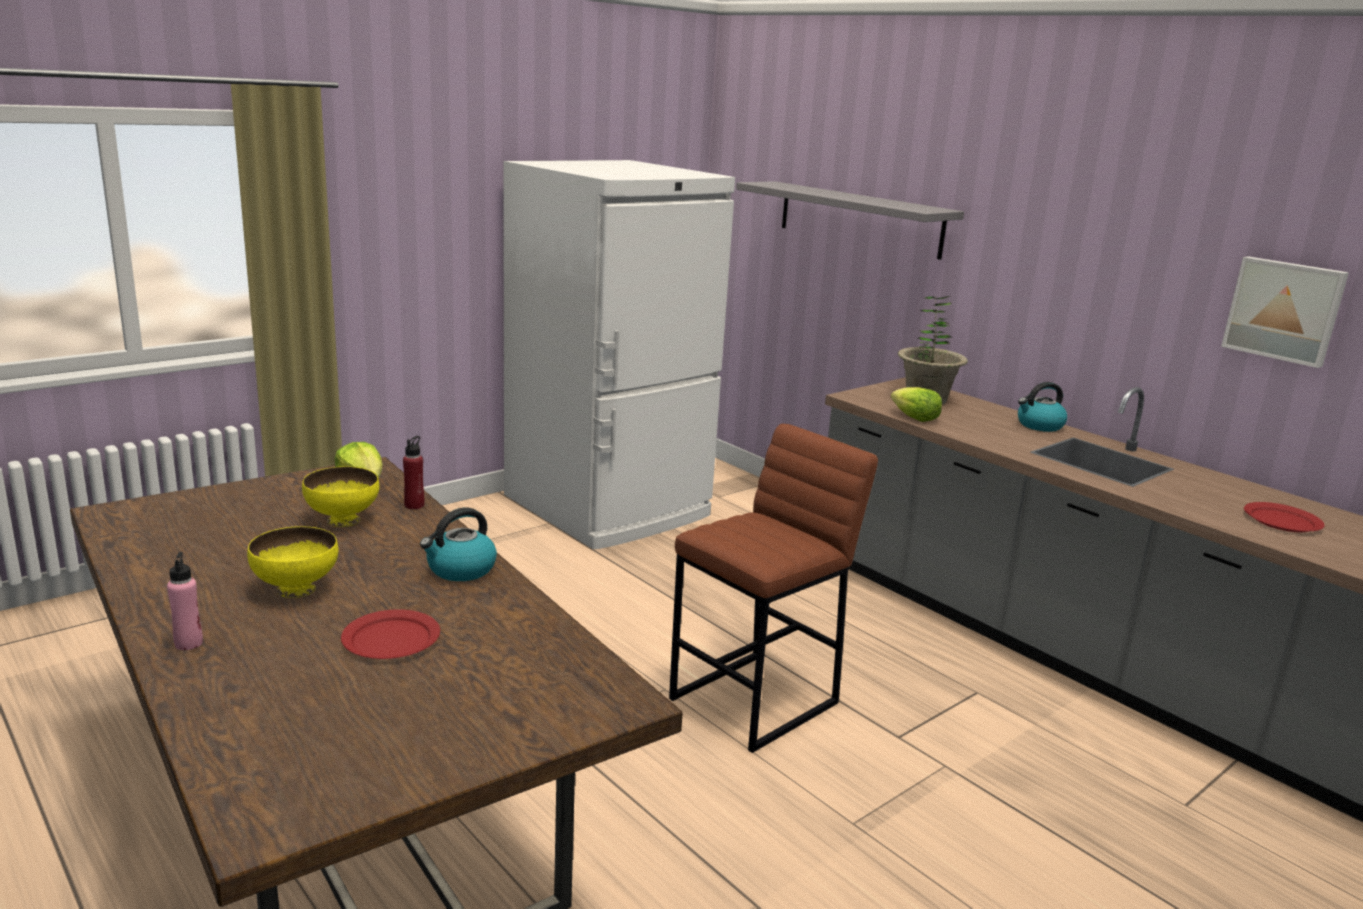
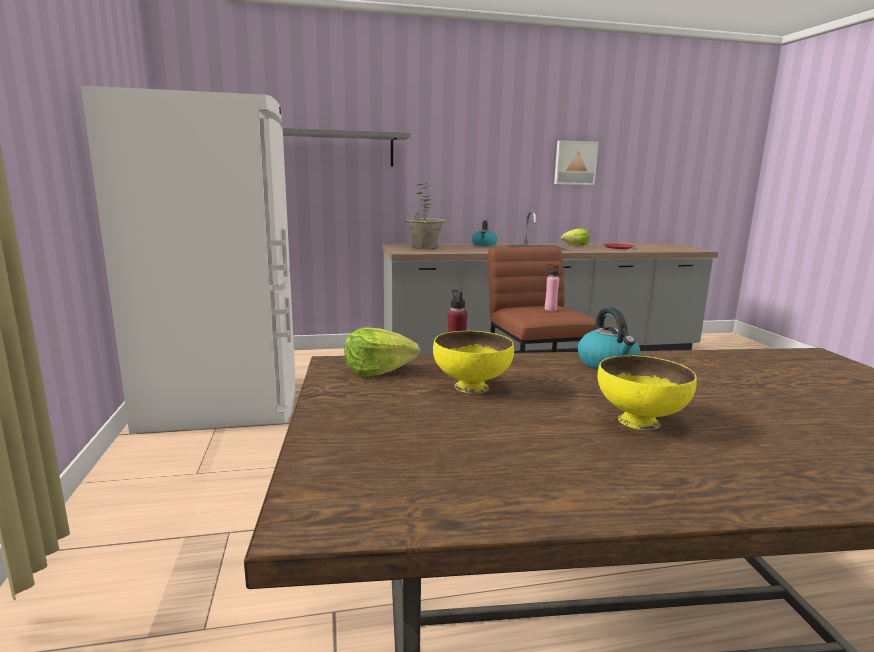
camera: 60 degrees left, 5 degrees down
pink bottle [167,552,203,650] -> pink bottle moved to [545,264,559,311]
red plate [341,609,440,659] -> none
lettuce [891,387,942,422] -> lettuce moved to [561,228,590,246]

